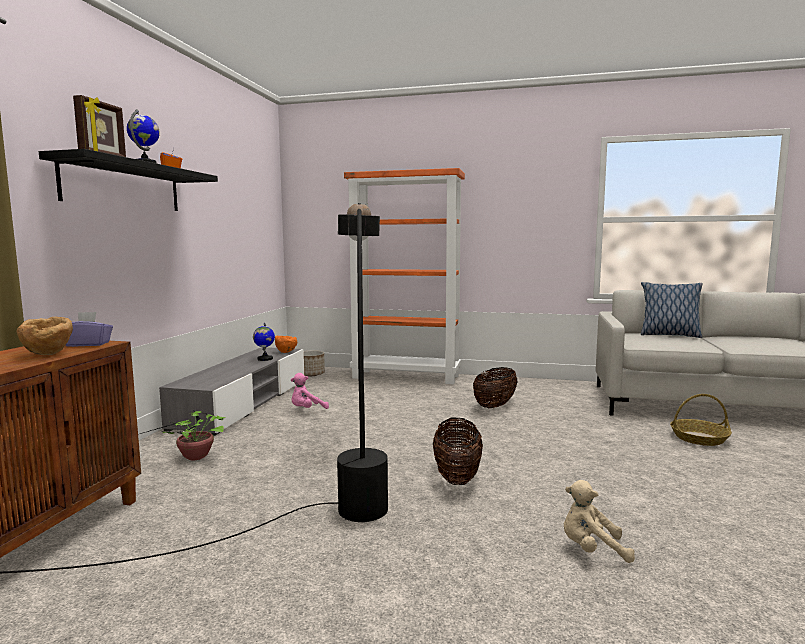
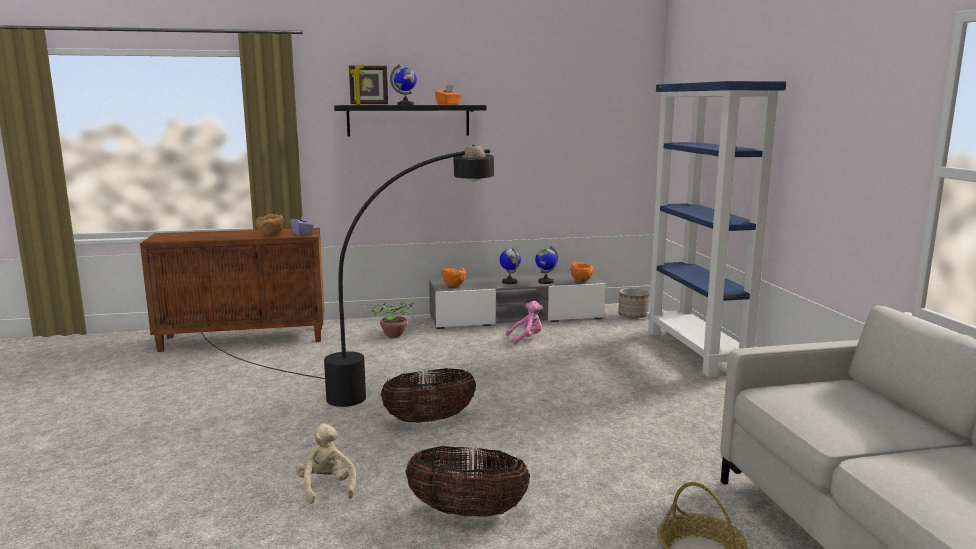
camera: 65 degrees right, 5 degrees up
pink plush toy [291,373,329,409] -> pink plush toy turned 135 degrees clockwise [506,301,543,345]
orange bookcase [344,168,465,384] -> blue bookcase [646,81,786,377]
basket [473,367,518,408] -> basket moved to [405,446,530,517]
pillow [641,282,703,338] -> none
none -> orange bowl [442,268,466,287]
none -> globe [500,248,521,284]

